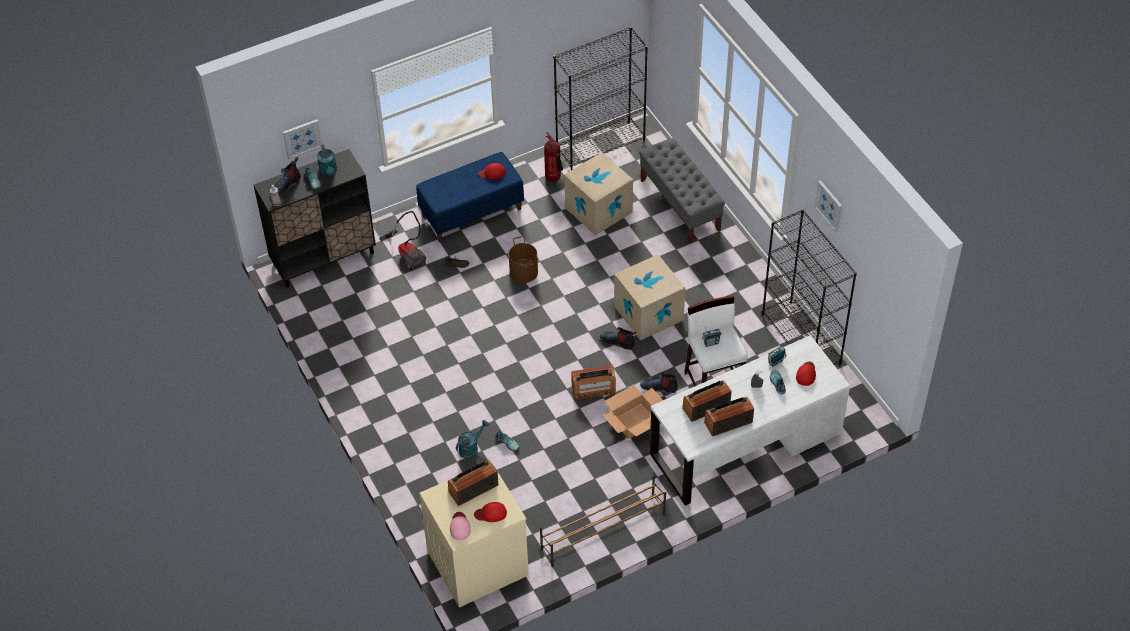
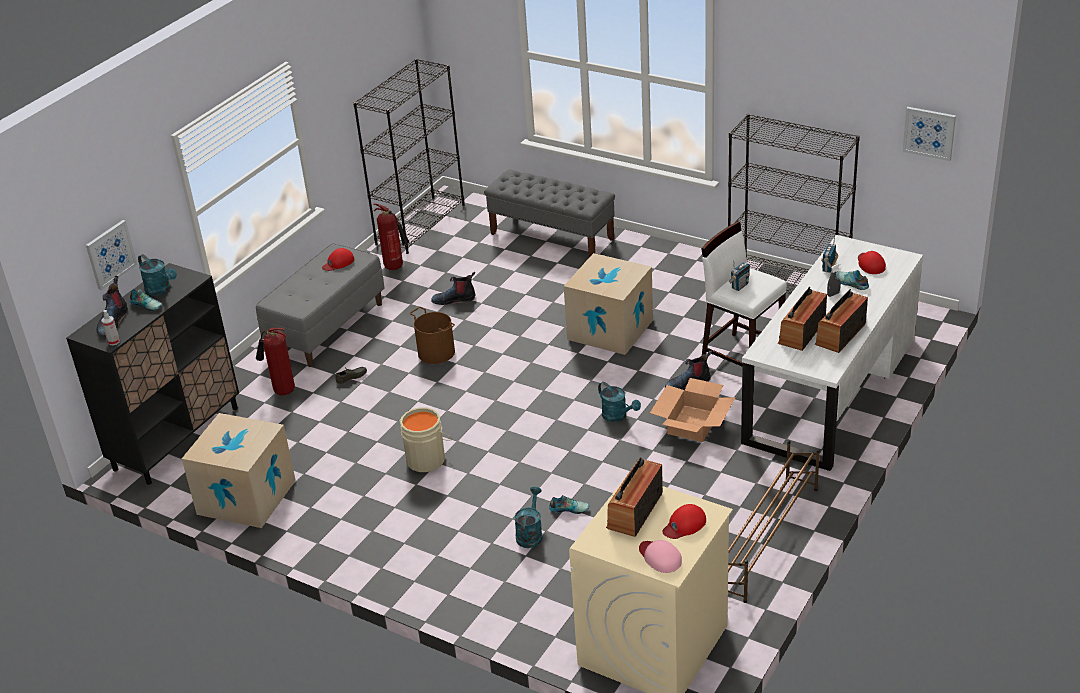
camera: 30 degrees left, 15 degrees down
vacuum cleaner [379,211,426,271] -> fire extinguisher [256,327,295,395]
blue bench [416,152,524,242] -> grey bench [256,243,385,367]
cardboard box [564,152,633,235] -> cardboard box moved to [182,413,296,528]
radio [571,365,616,400] -> turquoise watering can [598,382,641,422]
boot [600,327,636,350] -> boot moved to [431,272,475,305]
picture [815,180,842,233] -> picture moved to [902,107,956,161]
none -> beige bucket [400,407,452,472]

